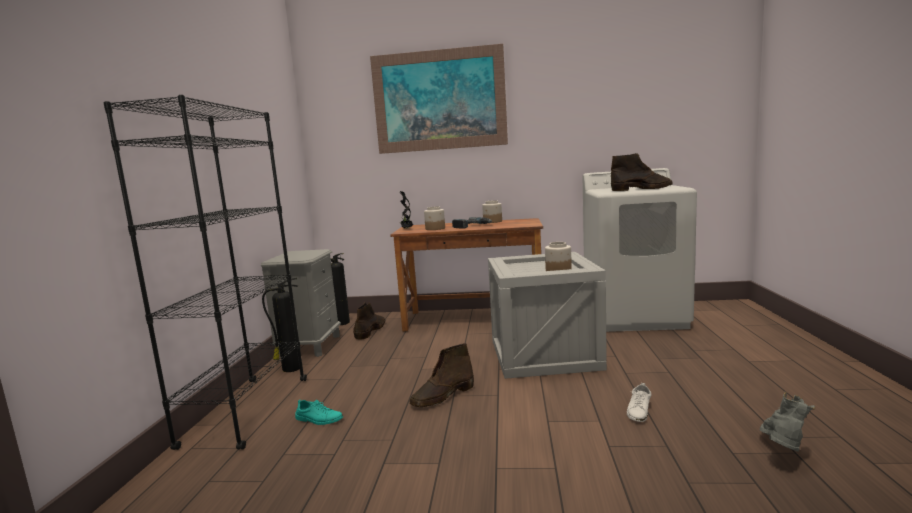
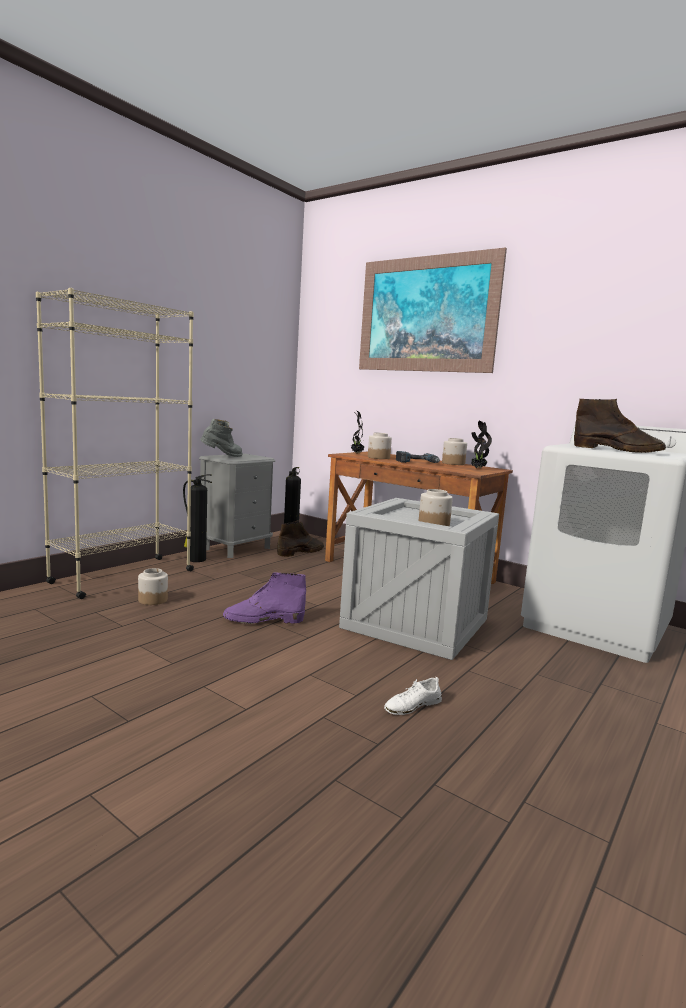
camera: 30 degrees right, 0 degrees up
black bookcase [104,95,307,450] -> beige bookcase [36,288,194,599]
turquoise shoe [295,400,343,425] -> jar [138,568,168,605]
brown boot [409,343,474,407] -> purple boot [223,573,306,624]
grey boot [760,392,816,452] -> grey boot moved to [200,419,243,457]
none -> potted plant [471,421,492,468]

